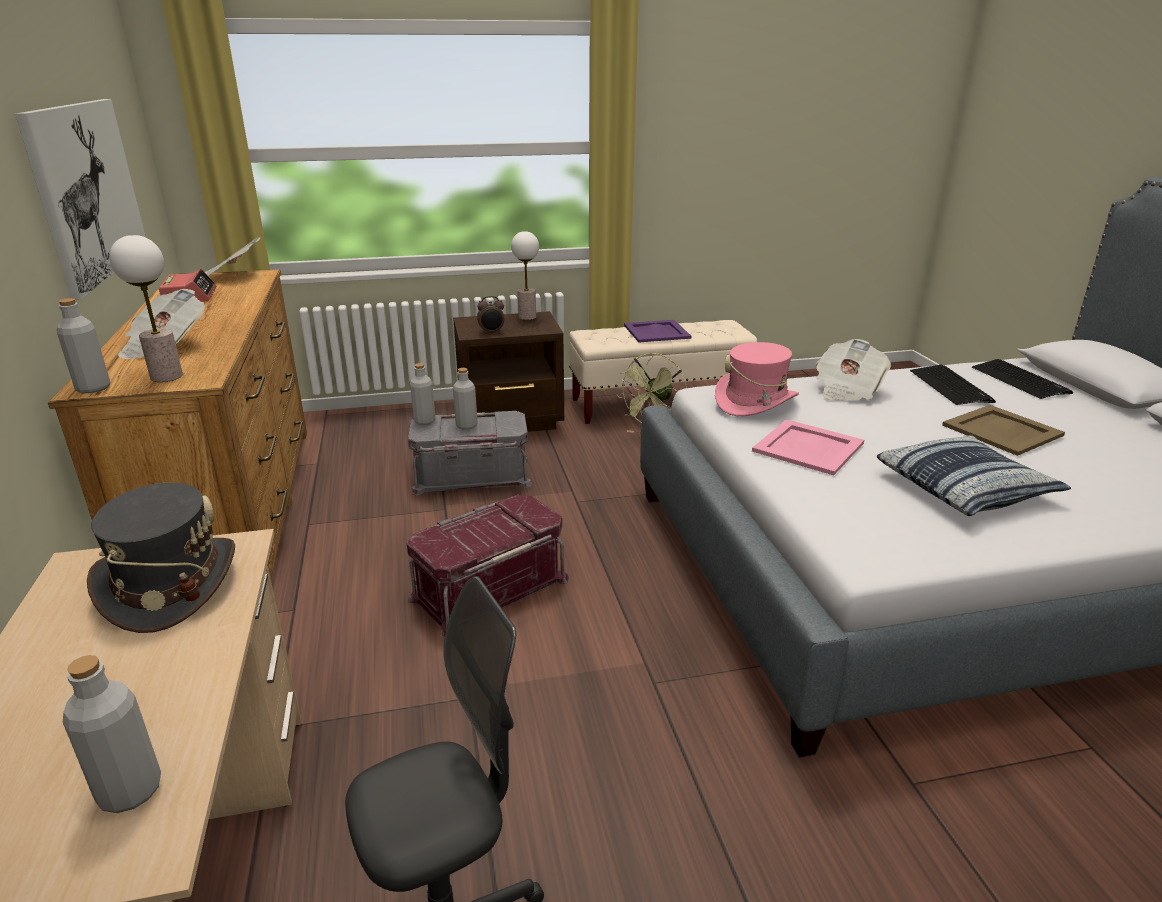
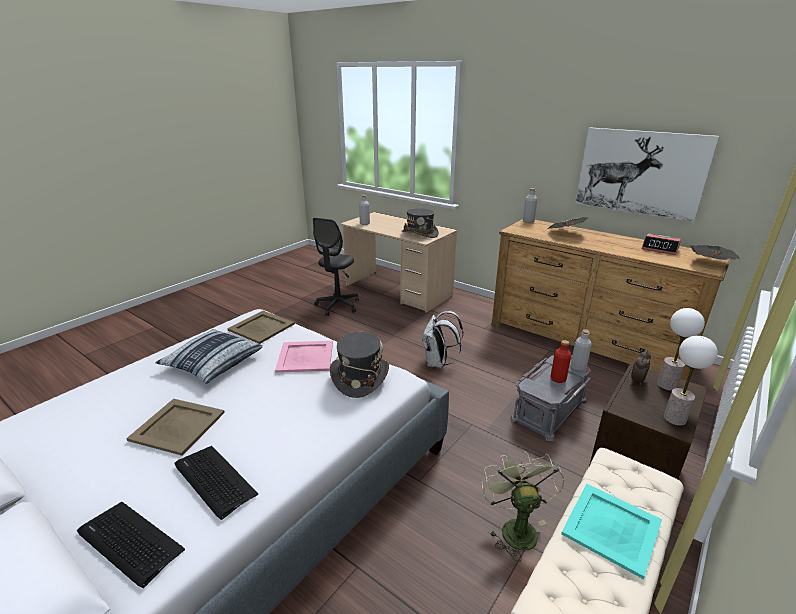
camera: 140 degrees right, 0 degrees up
table lamp [109,235,183,382] -> table lamp moved to [657,308,705,391]
red storage box [407,495,569,637] -> white backpack [423,311,463,368]
grey bottle [453,368,478,430] -> red bottle [550,340,571,383]
purple tray [624,320,691,342] -> turquoise tray [561,484,662,579]
pink hat [715,342,799,416] -> grey hat [330,332,389,398]
newspaper [815,339,891,401] -> none
none -> beige tray [227,311,295,344]

